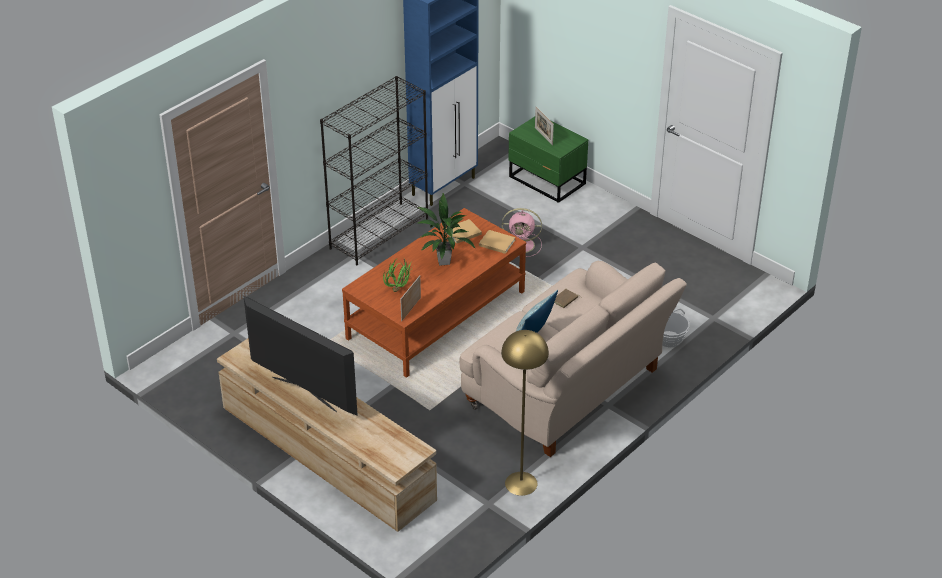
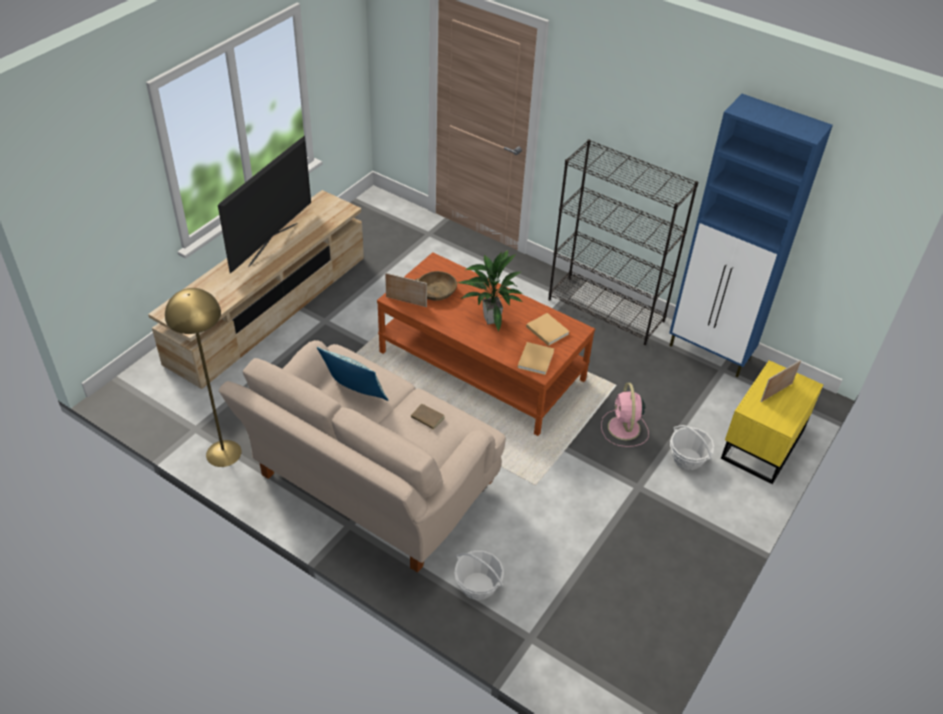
camera: 80 degrees right, 5 degrees up
potted plant [383,258,411,292] -> brown bowl [415,271,457,301]
green nightstand [508,117,588,203] -> yellow nightstand [721,360,823,484]
none -> basket [670,425,714,470]

